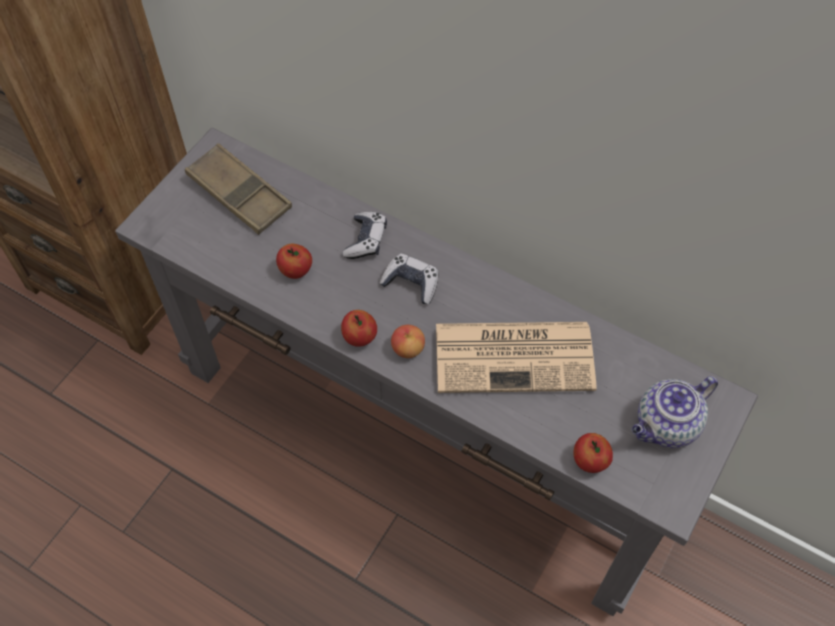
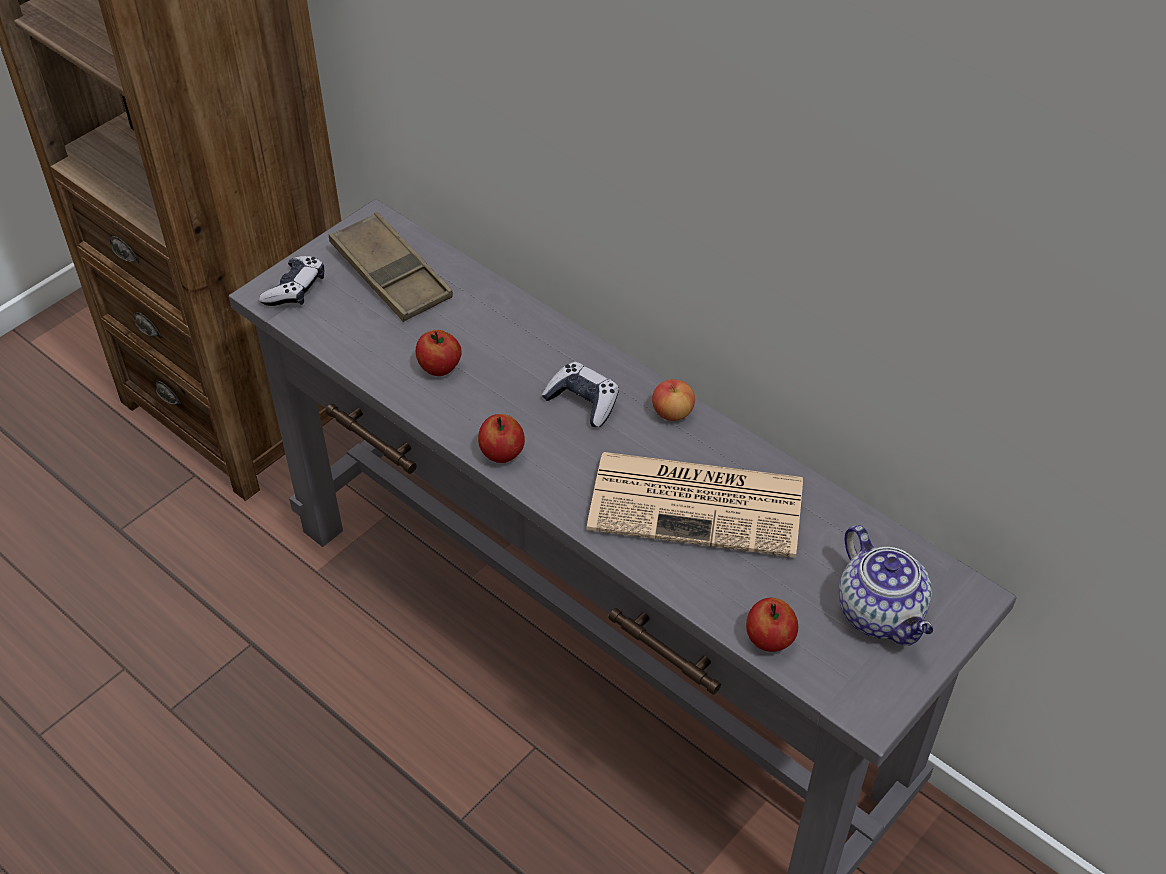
camera: 10 degrees right, 10 degrees down
game controller [343,212,387,259] -> game controller moved to [259,256,324,306]
apple [391,325,425,358] -> apple moved to [652,379,695,421]
teapot [632,376,718,448] -> teapot turned 90 degrees counterclockwise [838,525,933,646]

